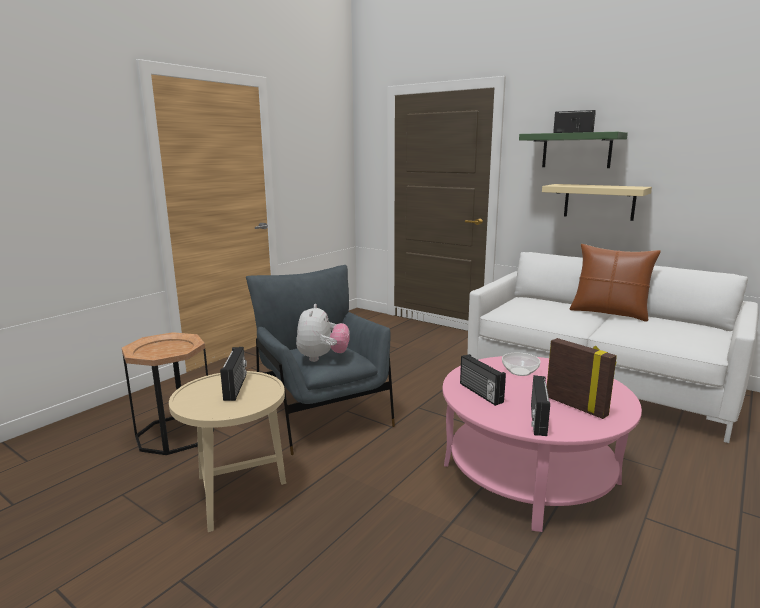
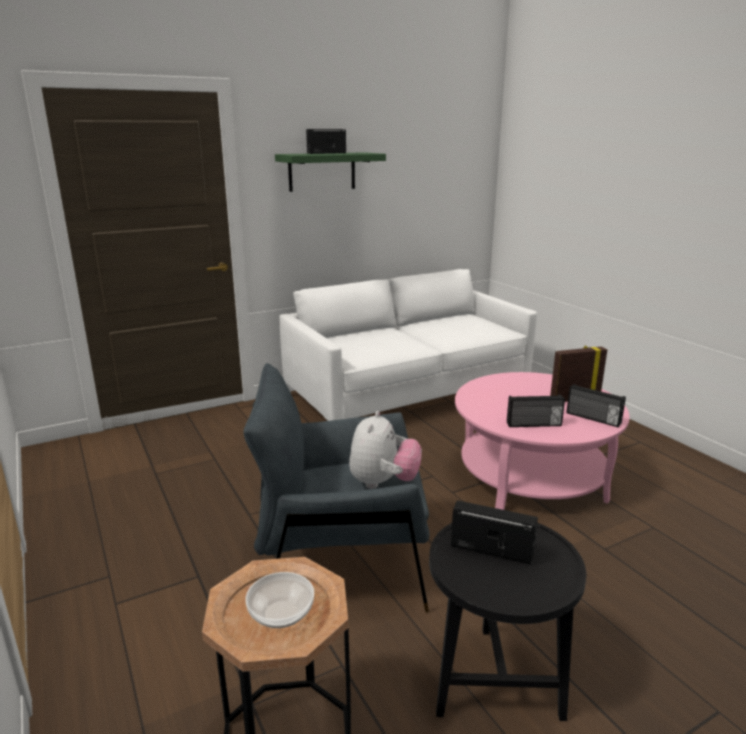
camera: 65 degrees left, 5 degrees up
beige side table [169,371,286,532] -> black side table [429,523,586,721]
plush toy [296,304,350,362] -> plush toy turned 75 degrees clockwise [349,411,422,489]
bowl [502,352,541,376] -> bowl moved to [246,572,314,628]
beige shelf [542,184,652,221] -> none
brown pillow [570,244,661,322] -> none

